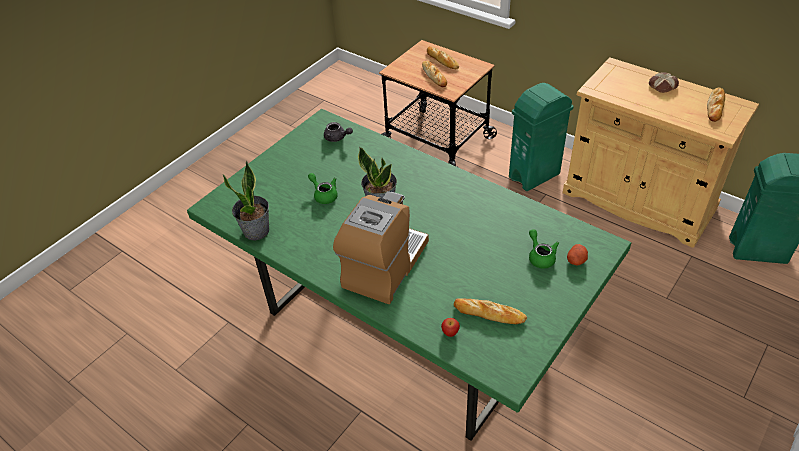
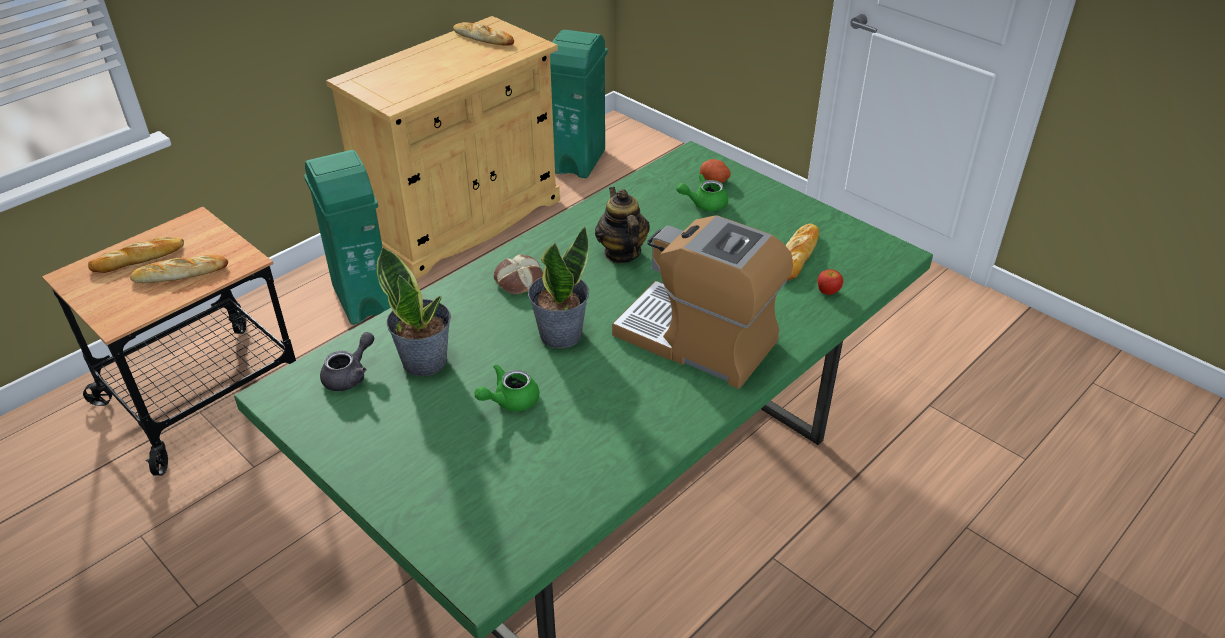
camera: 85 degrees left, 5 degrees down
potted plant [223,161,269,240] -> potted plant moved to [377,246,451,377]
bread [649,73,679,93] -> bread moved to [494,255,543,294]
none -> teapot [595,187,650,263]

